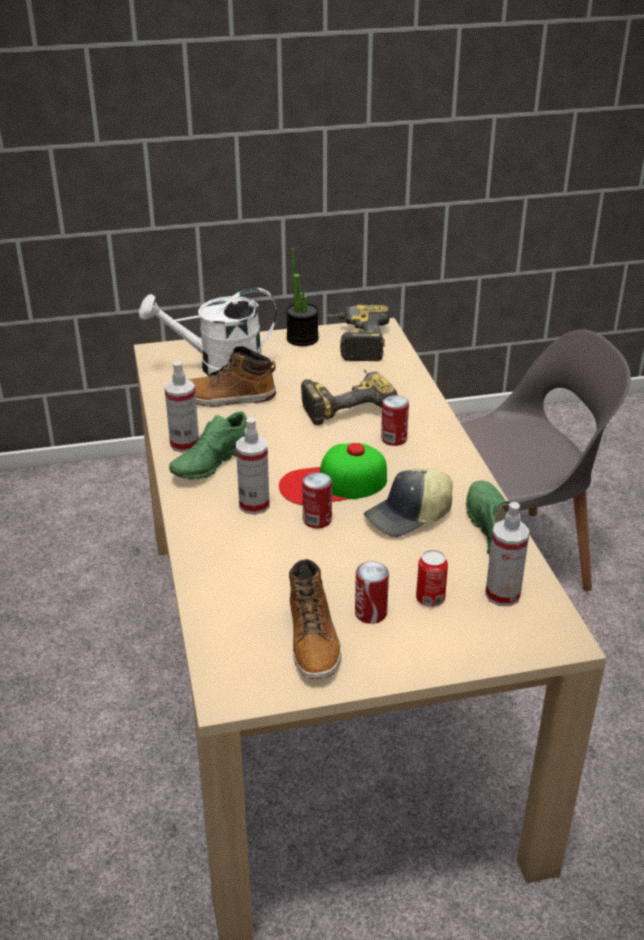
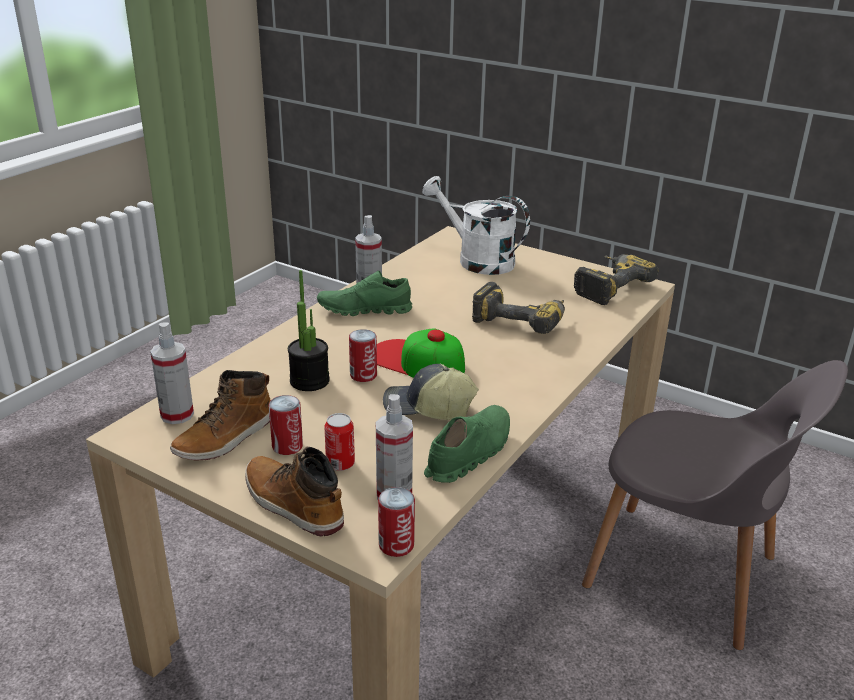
camera: 45 degrees right, 5 degrees down
boot [187,346,276,407] -> boot moved to [245,447,344,537]
spray bottle [236,418,270,515] -> spray bottle moved to [150,322,194,424]
potted plant [286,248,319,346] -> potted plant moved to [288,270,330,391]
can [381,395,409,446] -> can moved to [378,487,415,557]

